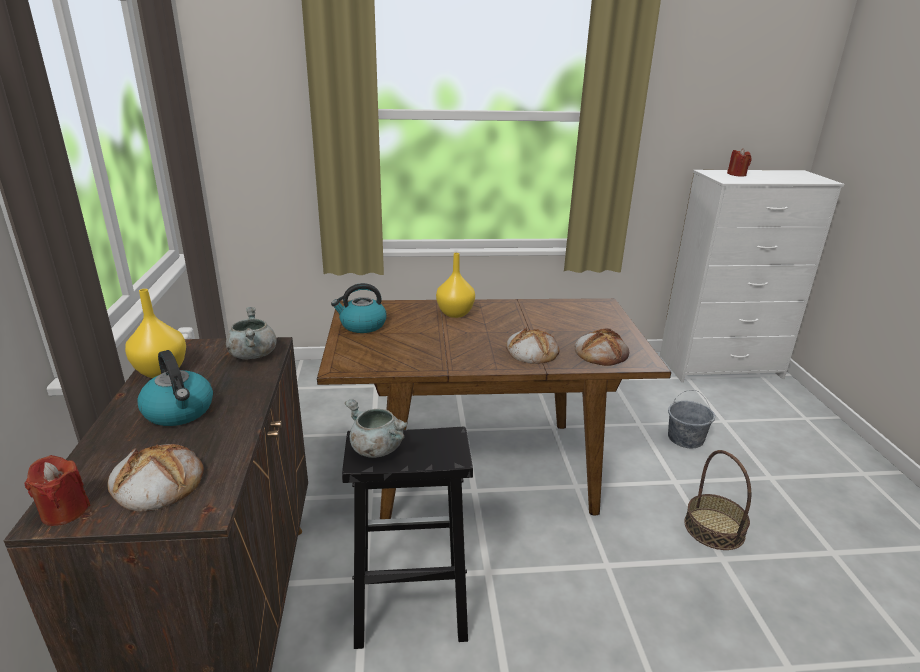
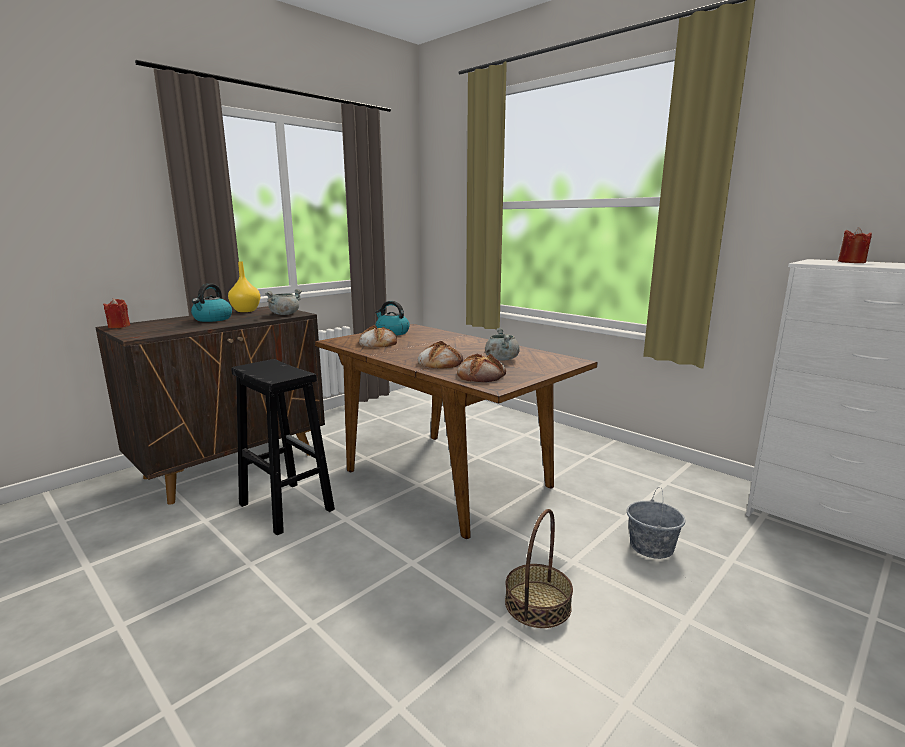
camera: 50 degrees right, 10 degrees down
bread [107,444,204,512] -> bread moved to [359,325,397,347]
grey cooking pot [345,399,408,458] -> grey cooking pot moved to [485,328,520,361]
yellow vase [436,253,475,318] -> none

